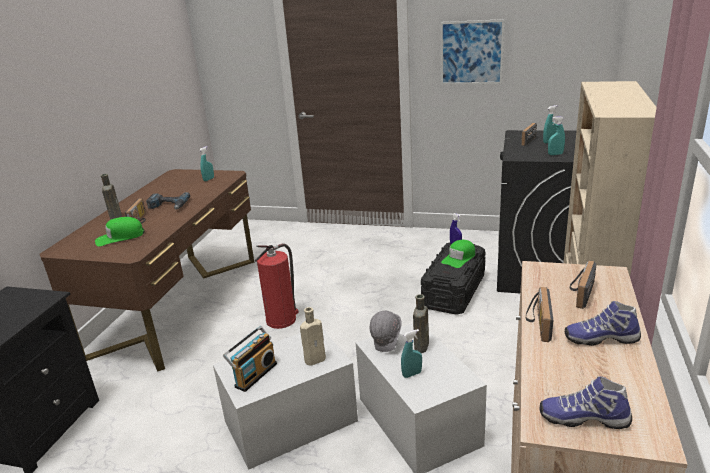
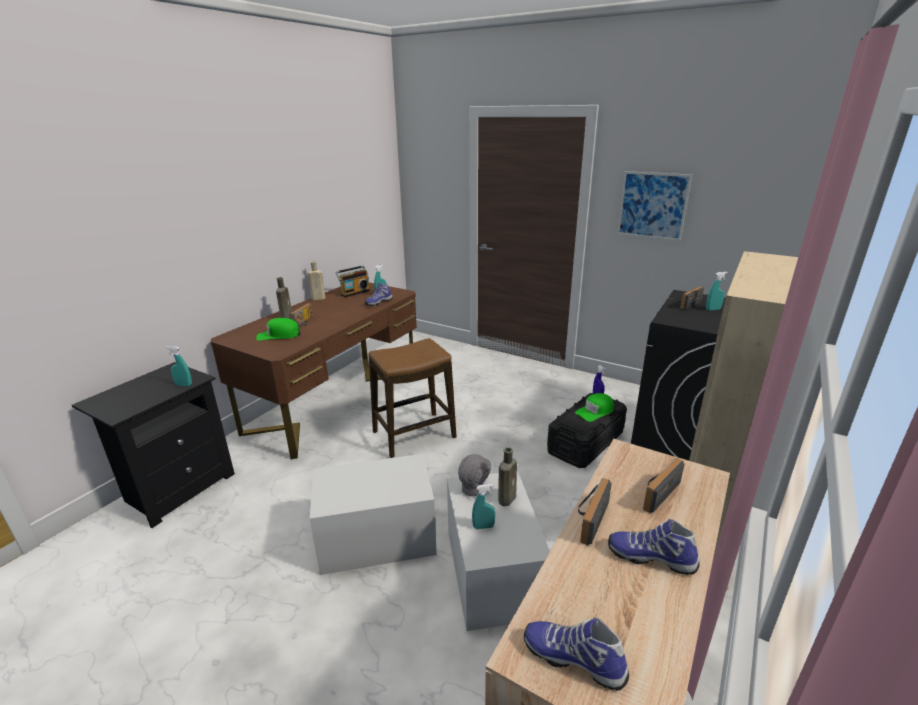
camera: 15 degrees right, 0 degrees up
power drill [146,192,190,209] -> none
radio [223,326,277,392] -> radio moved to [336,265,370,297]
fire extinguisher [255,243,299,329] -> stool [369,338,457,458]
beige bottle [300,307,326,366] -> beige bottle moved to [308,261,325,300]
turquoise spray bottle [548,116,565,155] -> turquoise spray bottle moved to [166,346,192,386]
none -> shoe [365,283,393,306]

